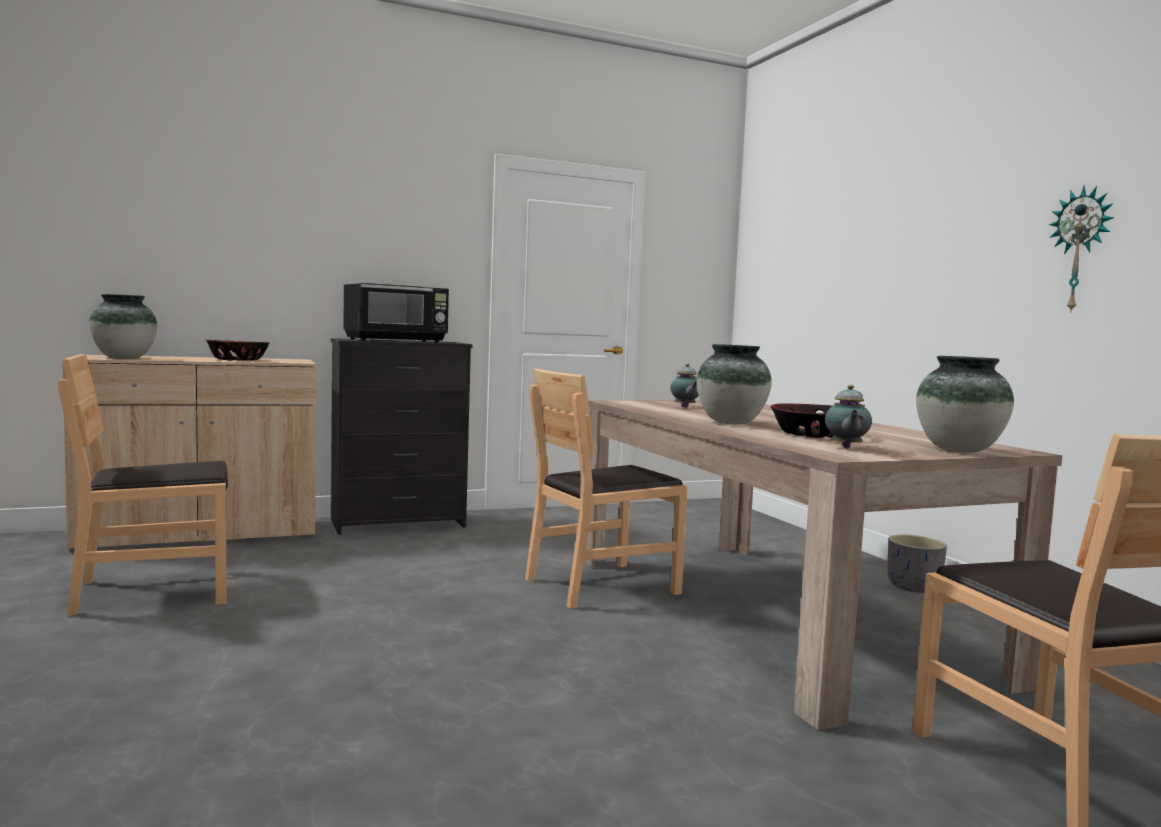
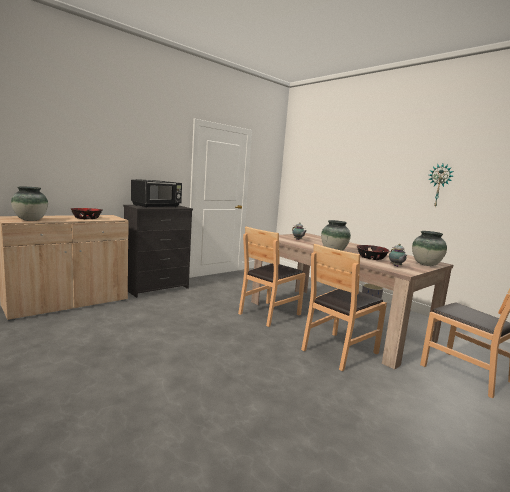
camera: 20 degrees left, 5 degrees up
brown chair [58,354,228,616] -> brown chair moved to [301,244,387,371]

